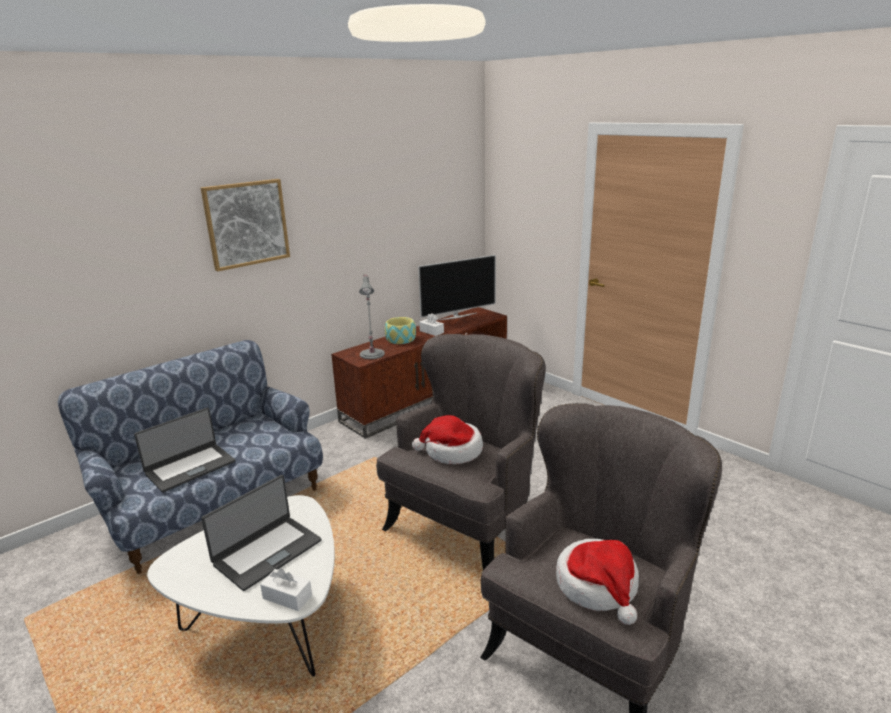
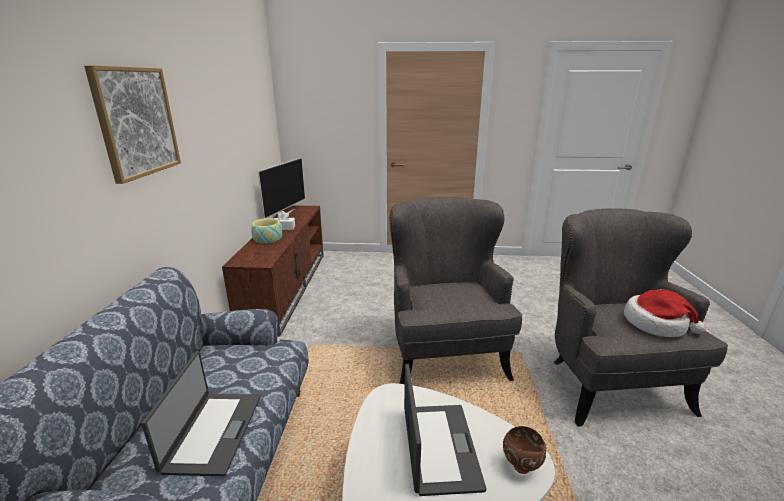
camera: 45 degrees left, 0 degrees up
white tissue box [260,568,312,611] -> brown bowl [503,426,546,474]
grey table lamp [359,275,385,359] -> none
hat [412,415,483,464] -> none

